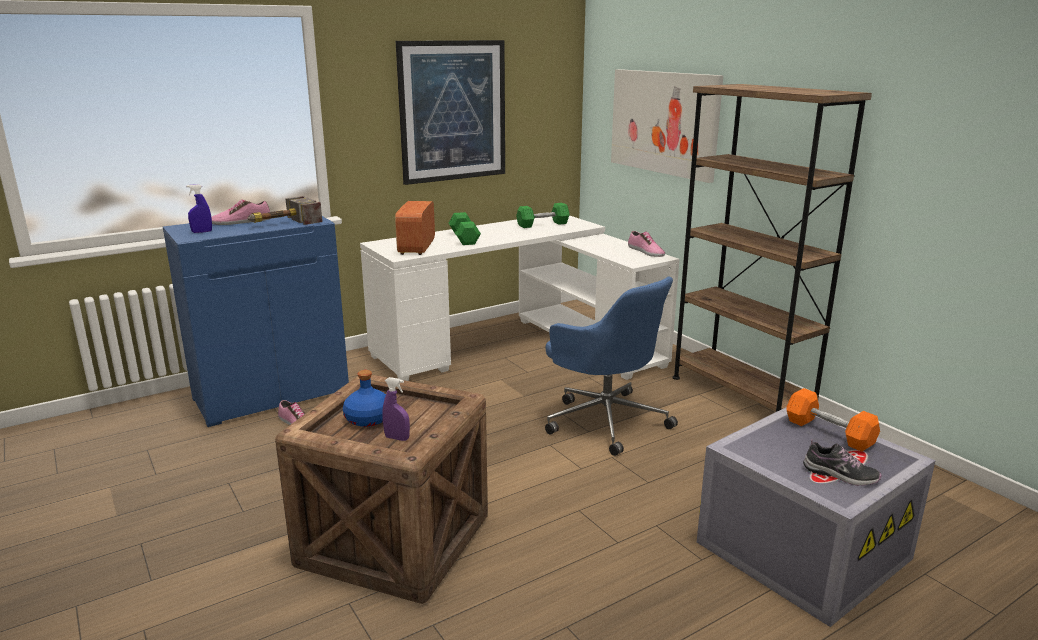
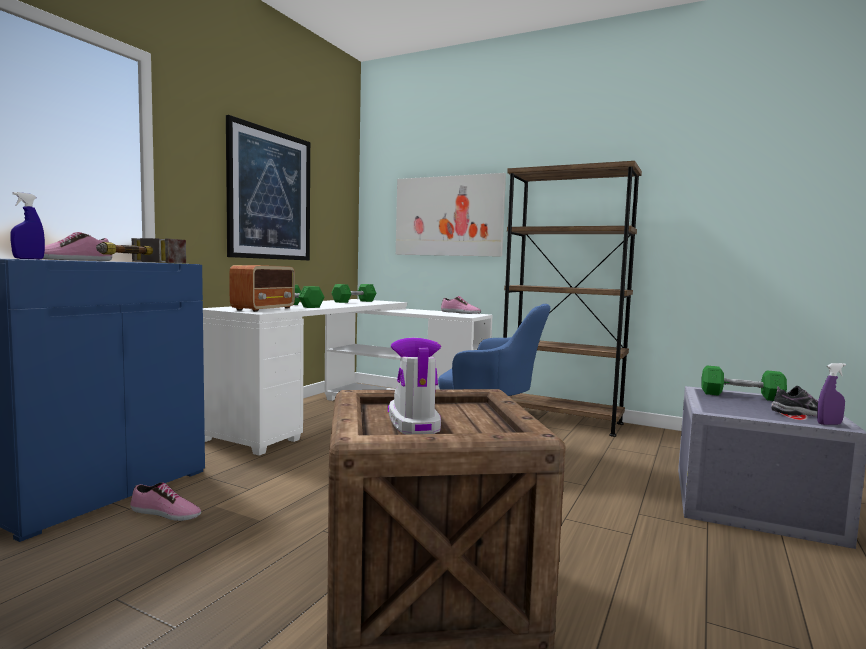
camera: 30 degrees left, 15 degrees down
blue bottle [343,370,386,427] -> boot [388,338,441,434]
purple spray bottle [382,377,410,441] -> purple spray bottle moved to [817,363,846,425]
radio [395,201,435,255] -> radio turned 135 degrees counterclockwise [229,265,295,312]
orange dumbbell [786,388,880,452] -> green dumbbell [701,365,787,401]

